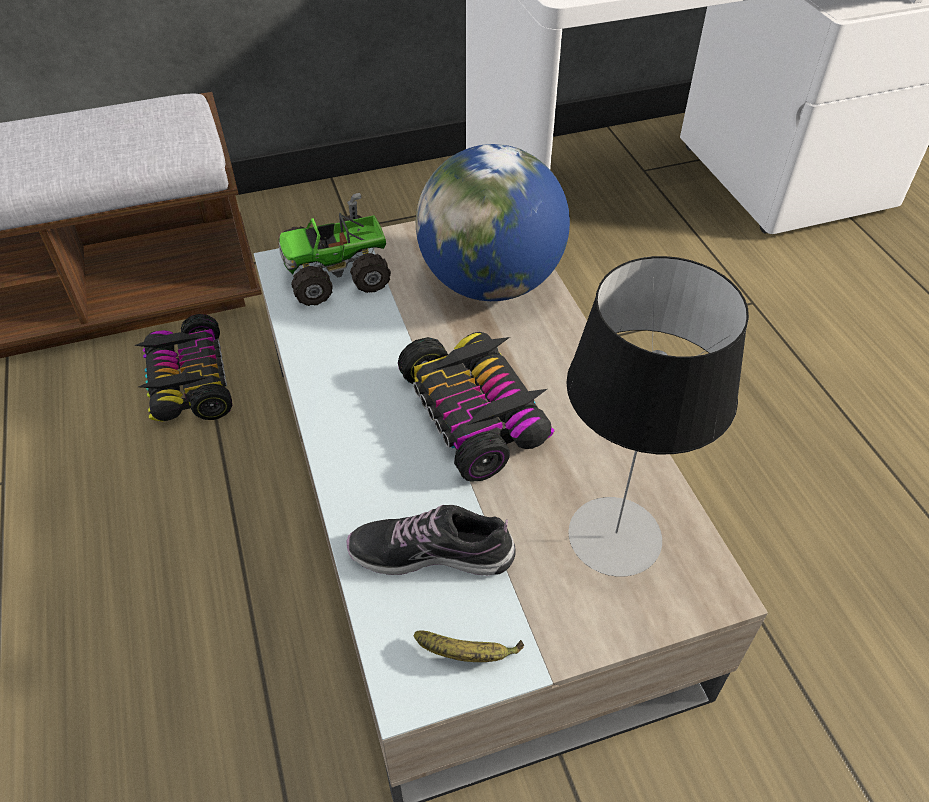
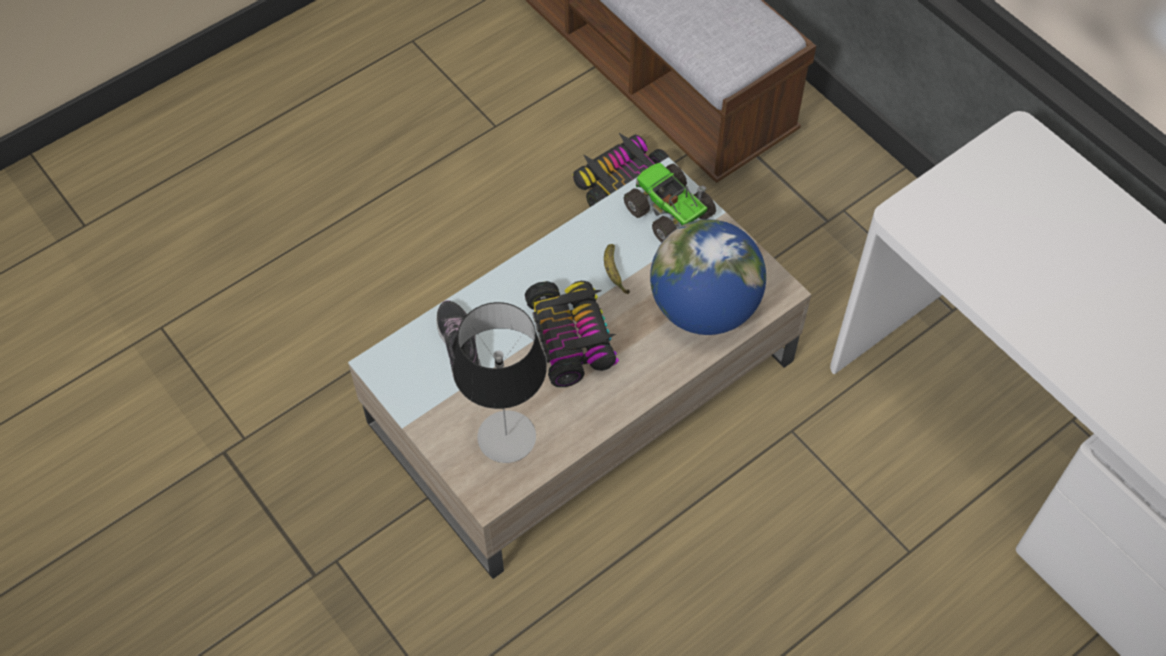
camera: 70 degrees right, 10 degrees up
toy car [398,332,555,482] -> toy car turned 60 degrees counterclockwise [525,281,619,387]
banana [414,630,524,662] -> banana moved to [604,244,630,294]

